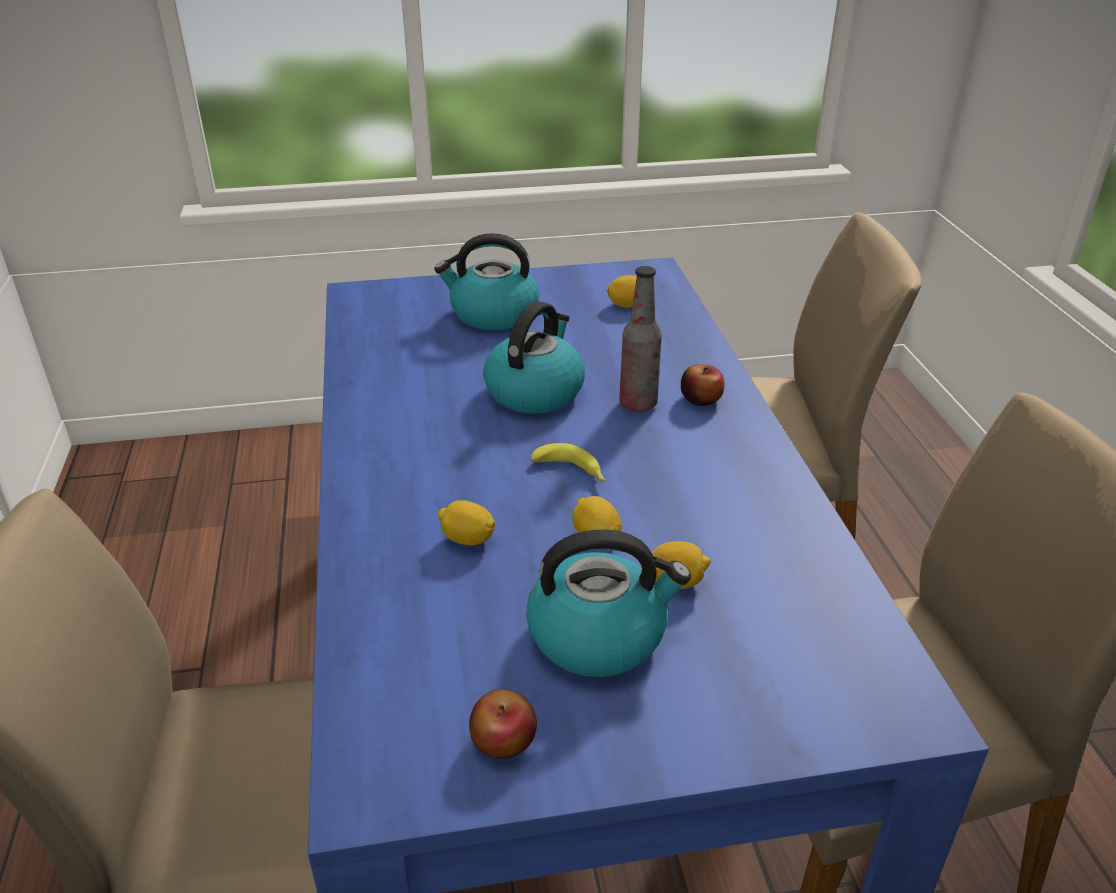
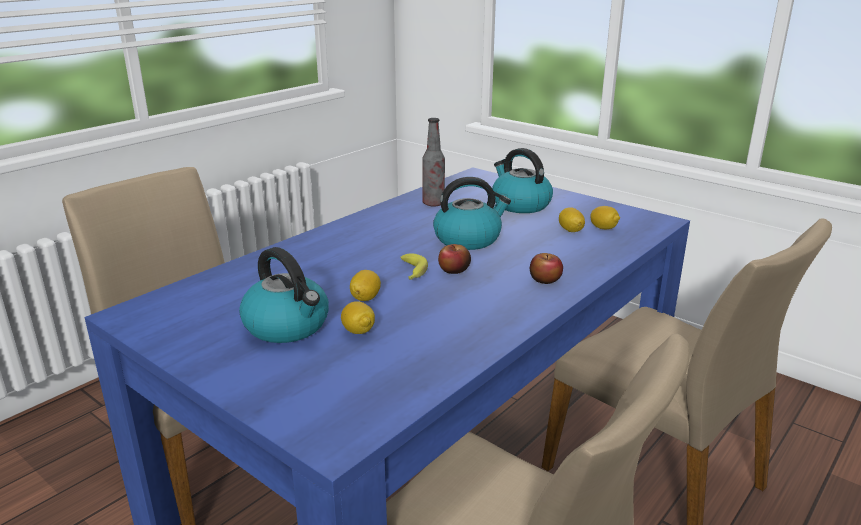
camera: 50 degrees right, 10 degrees down
lemon [438,500,495,545] -> lemon moved to [559,207,585,232]
apple [469,689,537,759] -> apple moved to [438,244,471,274]
bottle [619,266,662,412] -> bottle moved to [422,118,445,206]

